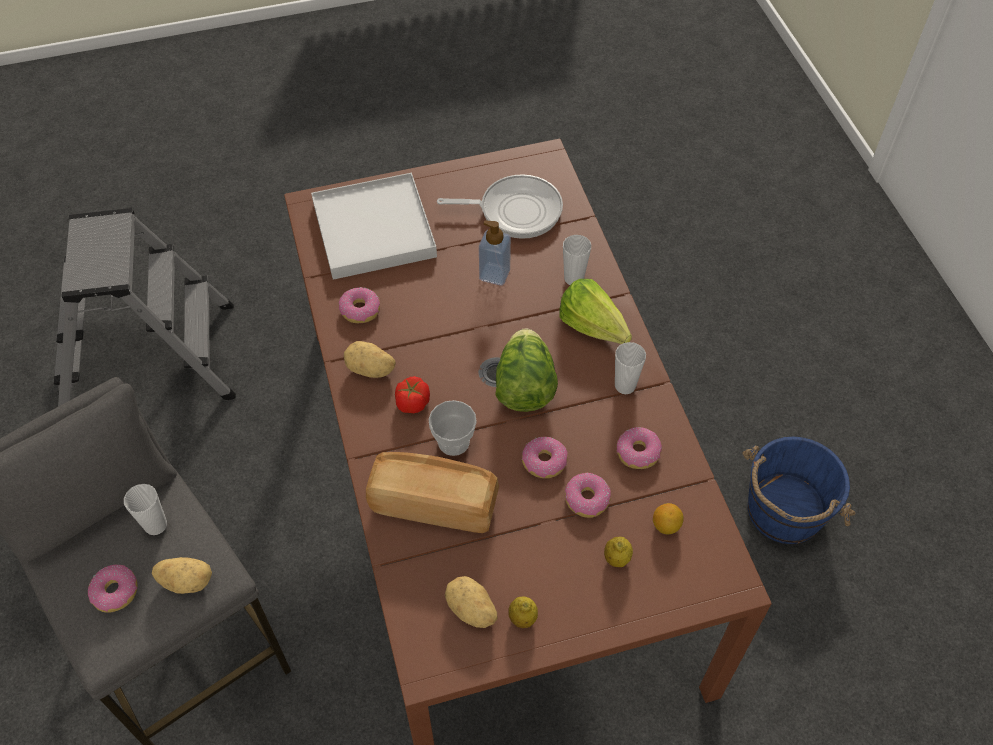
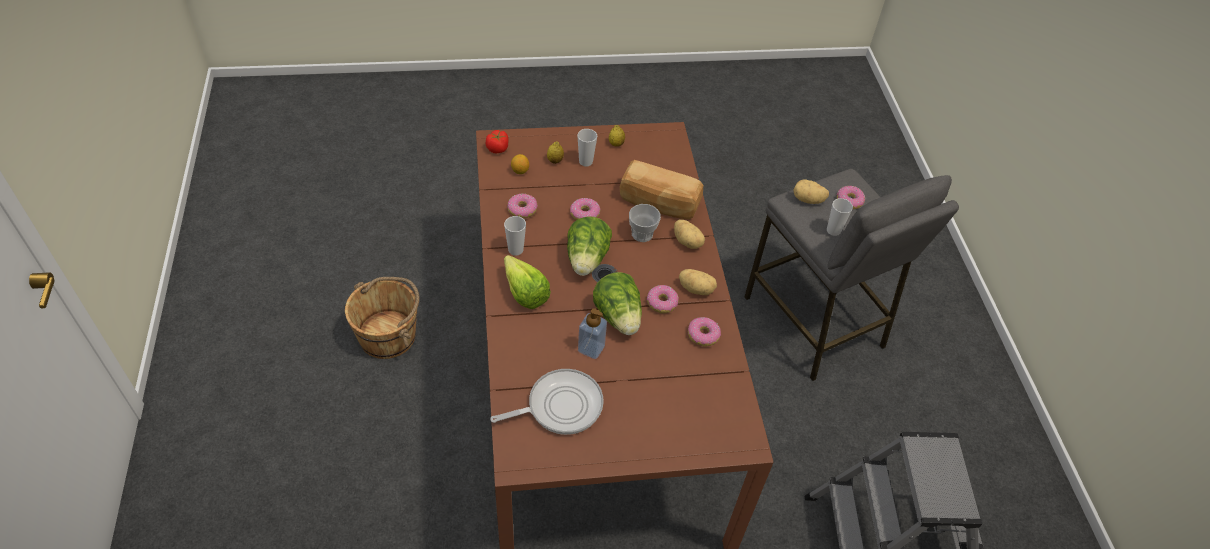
camera: 175 degrees left, 5 degrees down
white tray [311,173,437,280] -> none
tomato [395,376,430,413] -> tomato moved to [486,130,509,153]
frying pan [437,174,563,239] -> frying pan turned 150 degrees clockwise [490,369,604,435]
potato [445,576,498,628] -> potato moved to [674,220,705,249]
cup [563,235,591,285] -> cup moved to [577,129,597,167]
donut [565,473,611,518] -> donut moved to [647,285,679,313]
blue bucket [742,436,855,544] -> brown bucket [345,277,419,359]
none -> lettuce [593,272,642,335]

